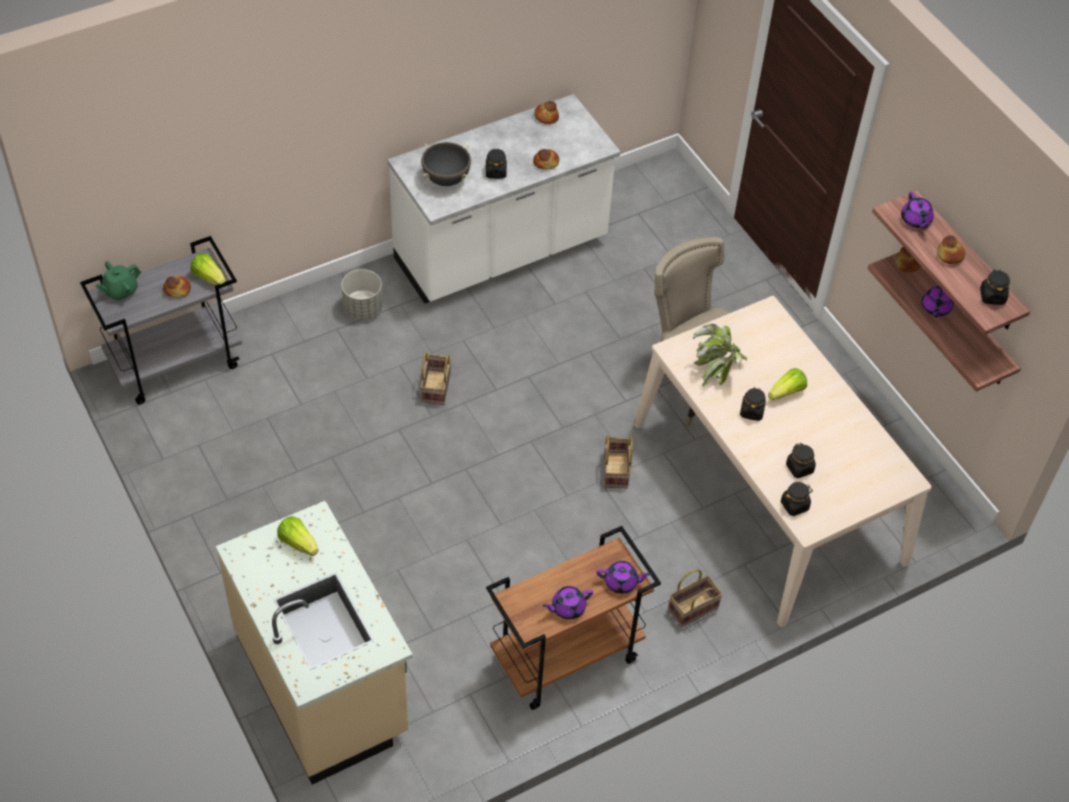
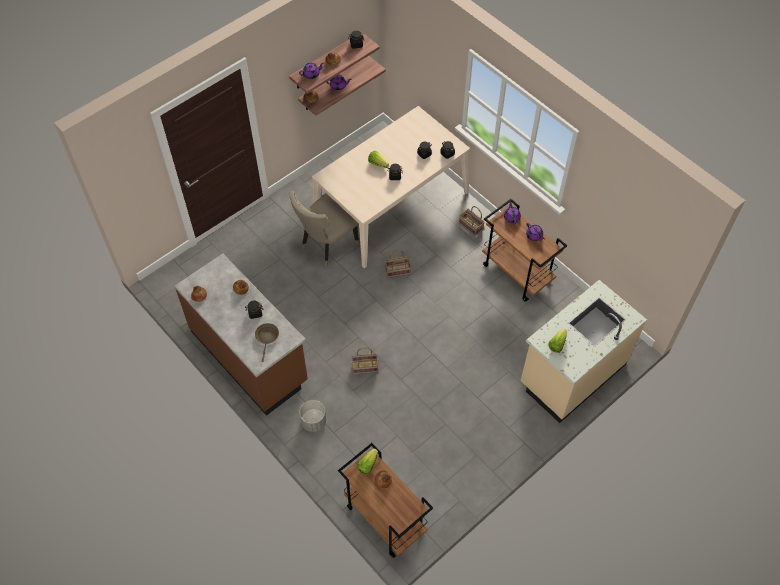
camera: 100 degrees left, 5 degrees up
grey cart [80,236,242,404] -> brown cart [338,443,433,558]
green teapot [95,261,141,301] -> none
white counter [388,94,620,304] -> brown counter [174,254,308,416]
black cooking pot [421,142,471,186] -> brown frying pan [255,323,279,362]
potted plant [693,324,747,388] -> none

